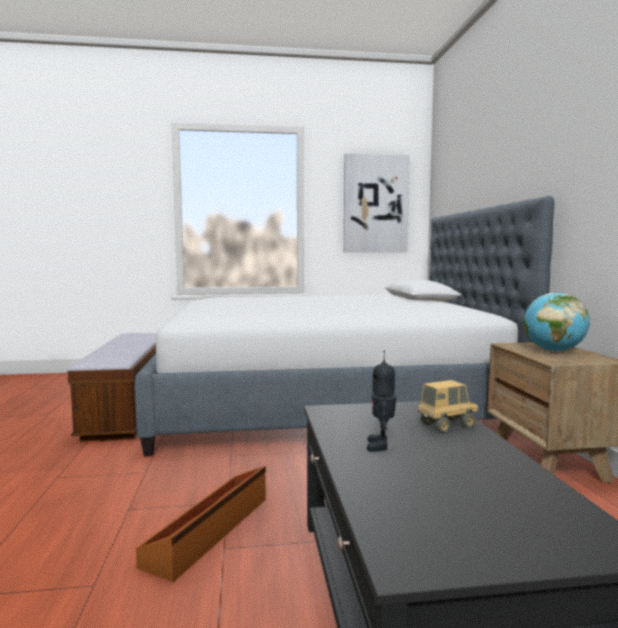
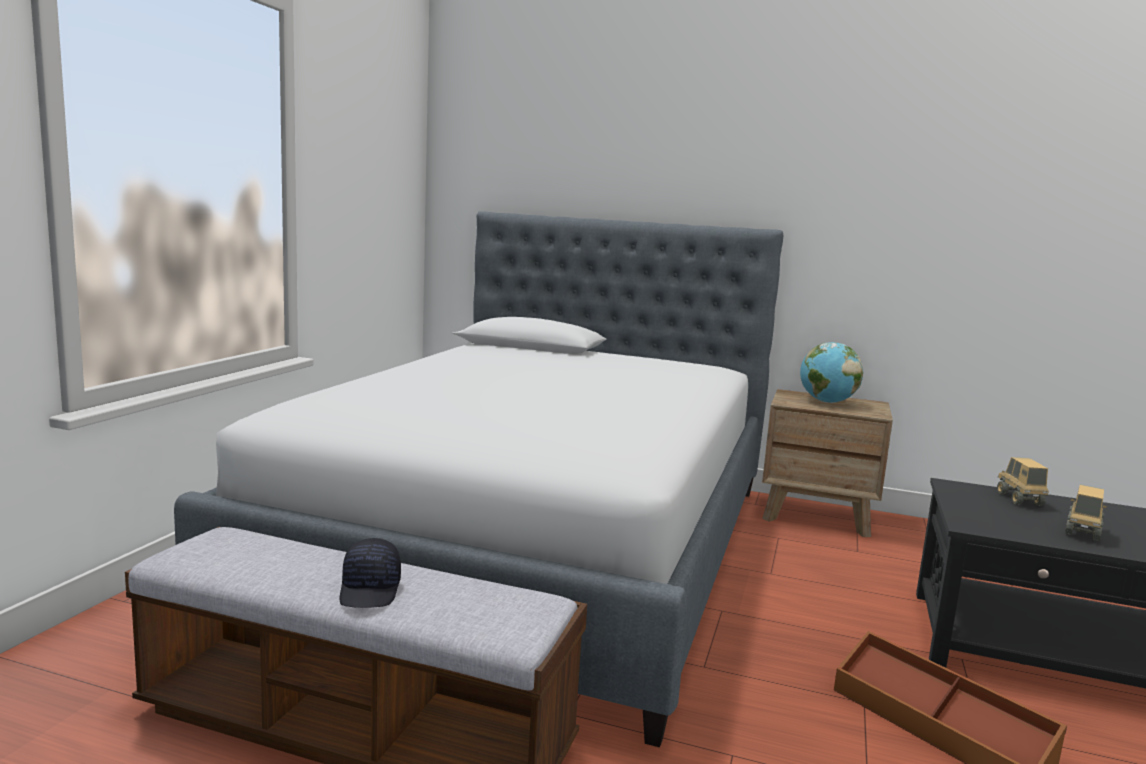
camera: 65 degrees left, 5 degrees up
picture [344,154,410,252] -> none
toy robot [367,351,396,452] -> toy truck [1065,485,1107,541]
none -> black cap [339,538,401,608]

